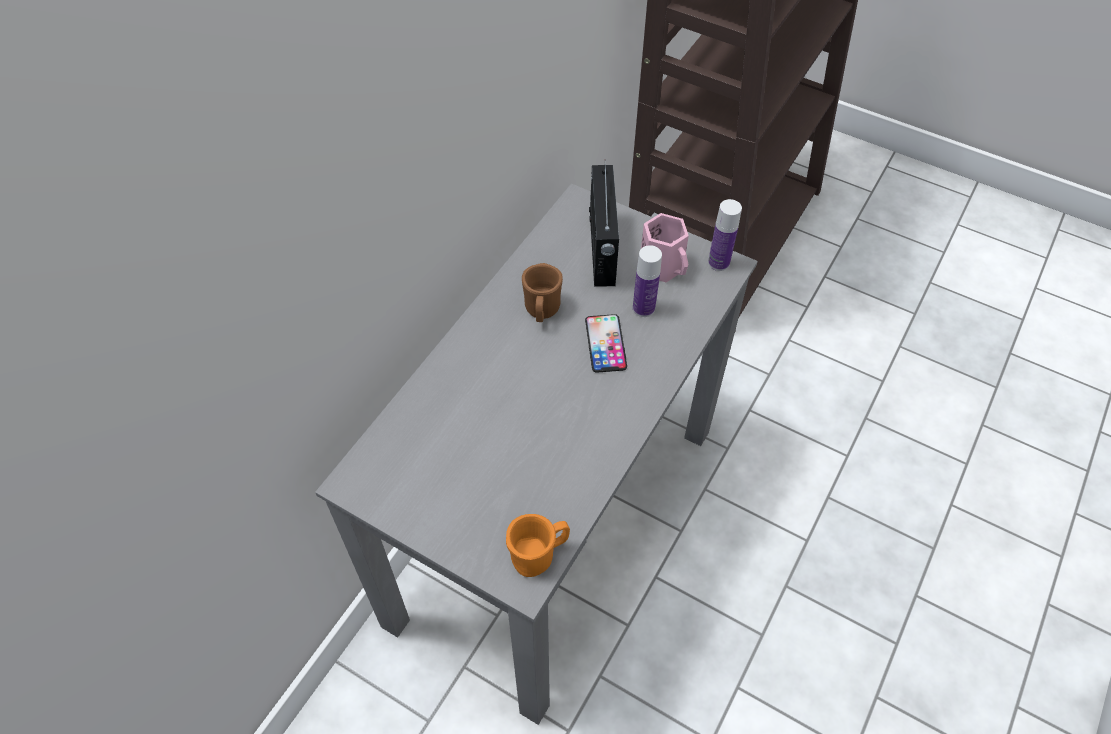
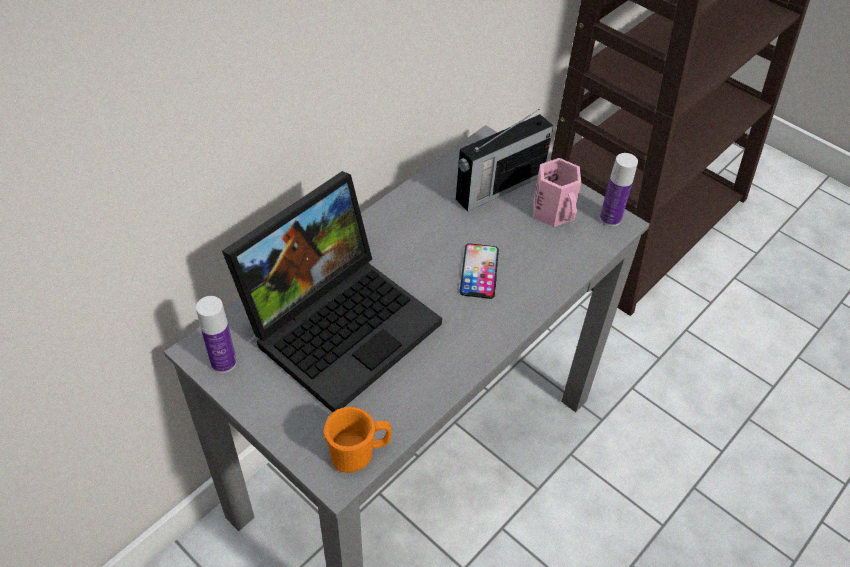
camera: 10 degrees right, 5 degrees down
brown mug [522,263,563,322] -> none
radio [589,165,619,287] -> radio turned 45 degrees clockwise [456,109,553,211]
bottle [633,245,662,317] -> bottle moved to [196,296,237,373]
none -> laptop [222,171,442,412]

